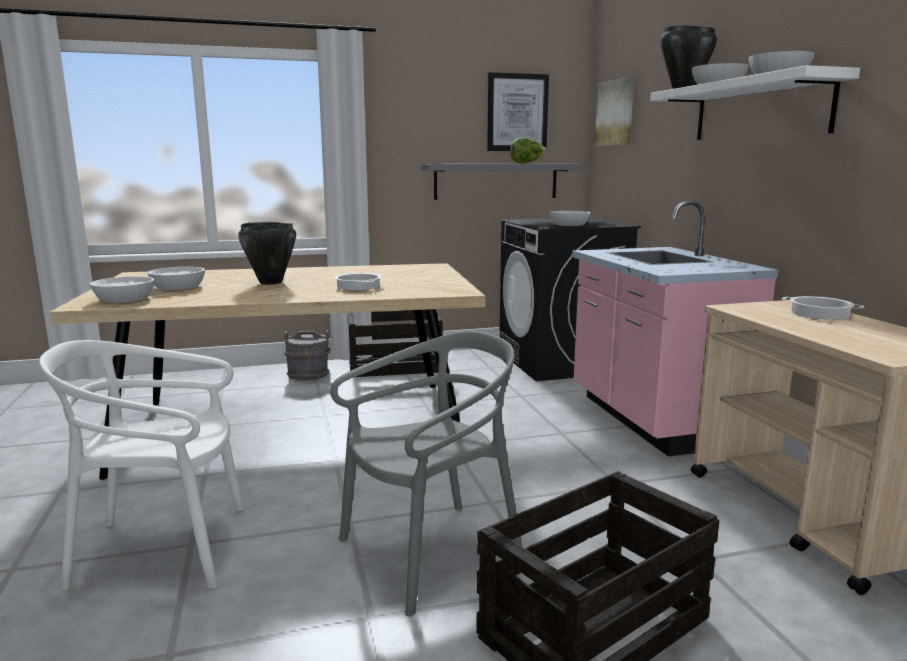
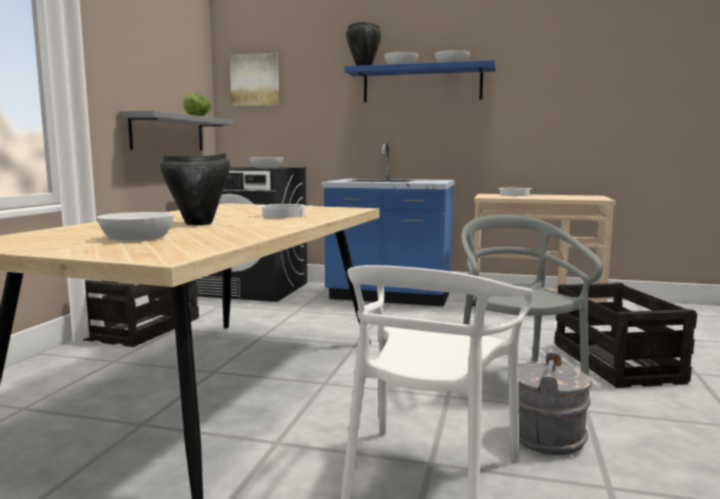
camera: 60 degrees left, 5 degrees down
white bowl [90,276,154,303] -> none
grey bucket [284,330,331,380] -> grey bucket moved to [518,352,592,455]
picture [487,72,549,151] -> none
pink counter [572,201,779,457] -> blue counter [321,142,455,306]
white shelf [650,65,860,140] -> blue shelf [344,60,496,103]

